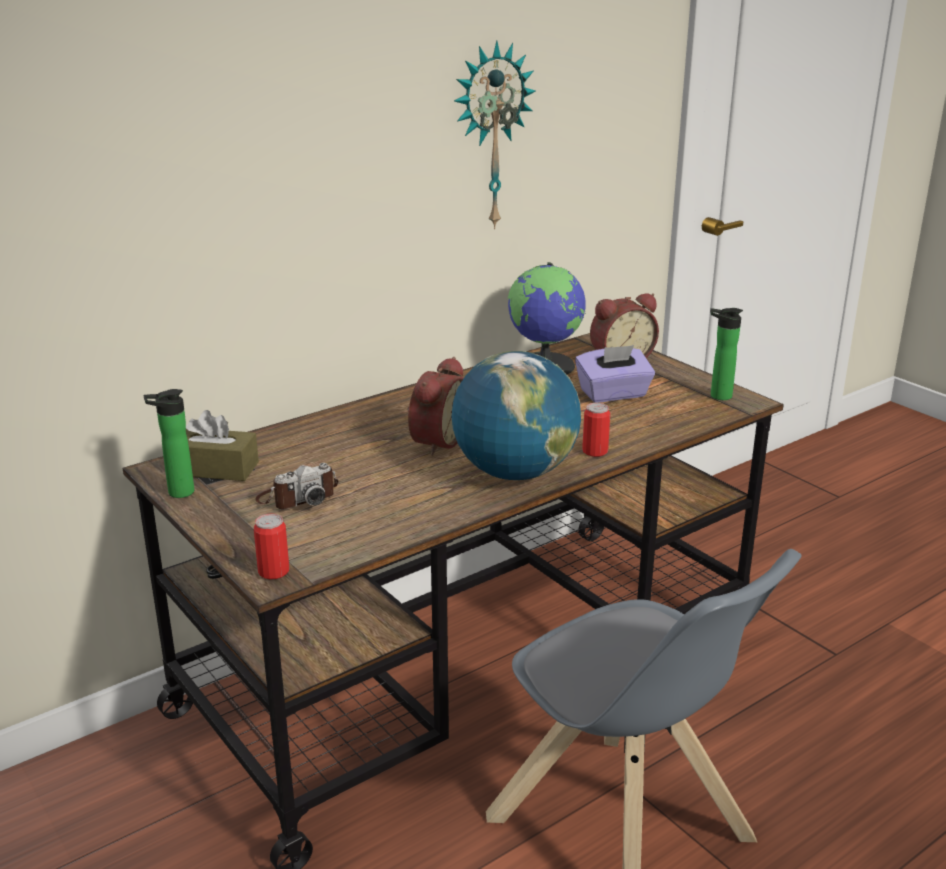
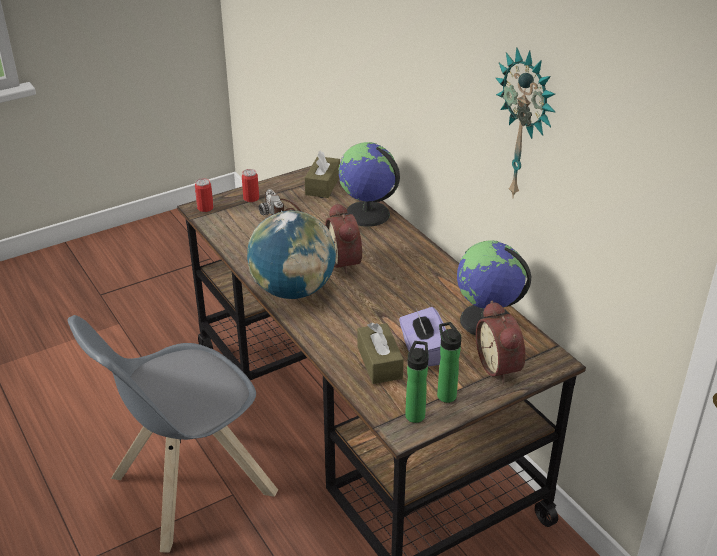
camera: 95 degrees right, 10 degrees up
bottle [144,389,194,498] -> bottle moved to [437,322,461,403]
alarm clock [407,357,464,456] -> alarm clock turned 45 degrees clockwise [325,203,362,274]
can [582,403,610,457] -> can moved to [242,169,259,202]
none -> globe [339,142,400,227]
none -> brown tissue box [358,323,404,384]

